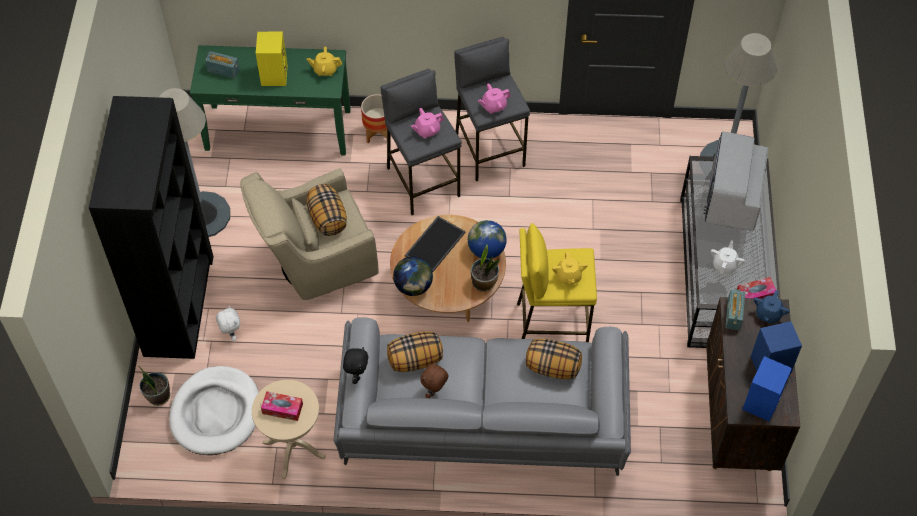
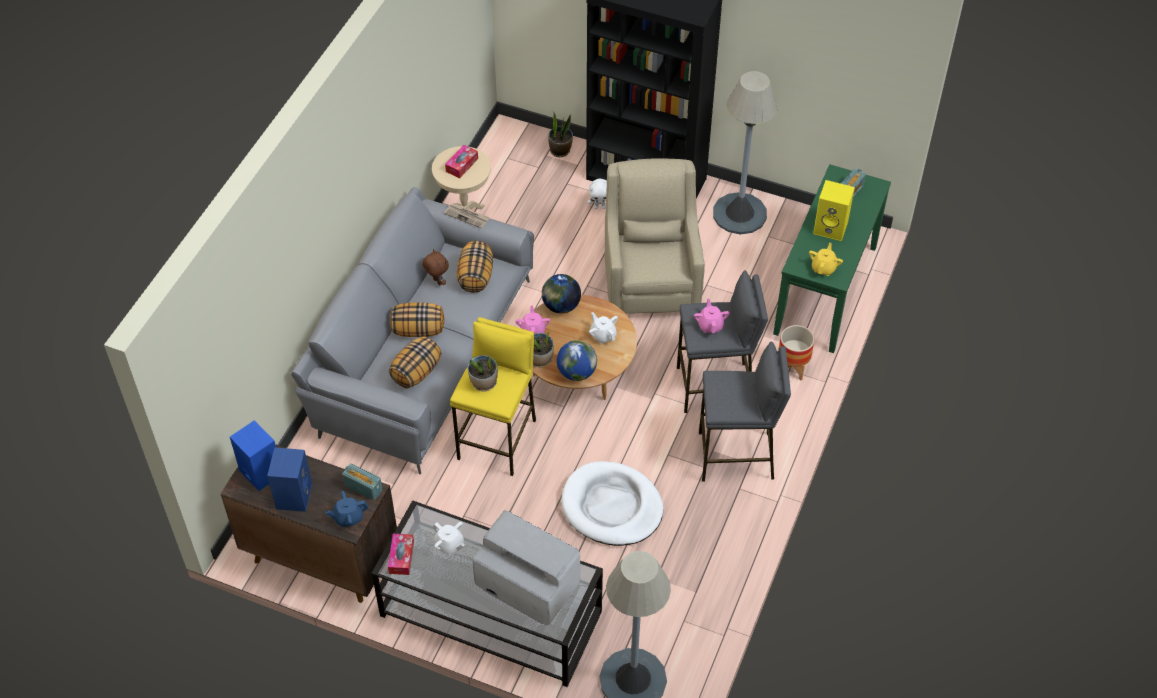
camera: 110 degrees right, 5 degrees down
white dog bed [169,366,259,455] -> white dog bed moved to [561,461,664,546]
pillow [307,184,347,236] -> pillow moved to [390,302,444,337]
black plush toy [343,347,368,384] -> newspaper [444,203,490,229]
tray [405,216,466,272] -> white teapot [589,312,618,344]
pink teapot [478,83,511,114] -> pink teapot moved to [515,306,550,334]
yellow teapot [552,252,588,284] -> potted plant [468,355,498,392]
blue teapot [754,290,790,323] -> blue teapot turned 60 degrees counterclockwise [325,491,368,527]

